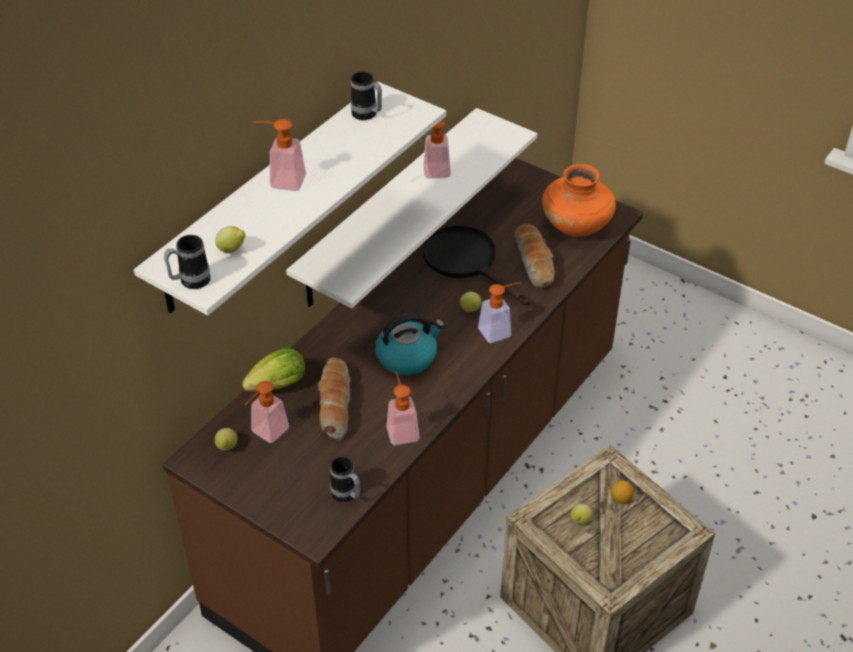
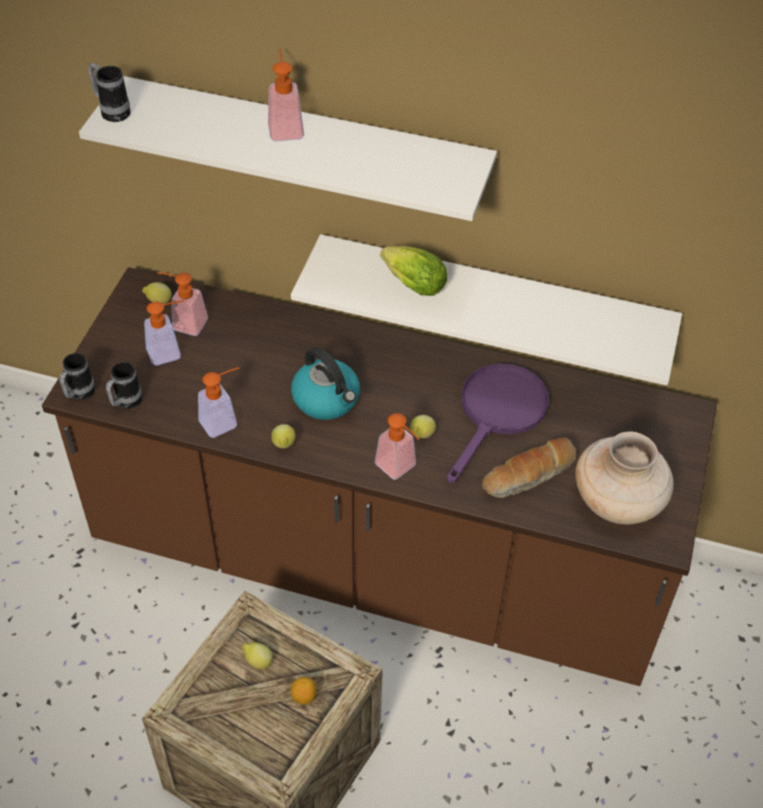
camera: 70 degrees right, 5 degrees up
lemon [215,226,246,253] -> lemon moved to [271,424,296,448]
lettuce [242,348,305,391] -> lettuce moved to [380,246,447,296]
bread [318,357,351,440] -> none
mug [351,71,382,120] -> mug moved to [59,353,95,400]
soap dispenser [423,120,451,179] -> soap dispenser moved to [144,300,184,366]
black frying pan [423,226,530,305] -> purple frying pan [447,364,549,484]
orange vase [542,164,616,237] -> beige vase [575,432,674,524]

